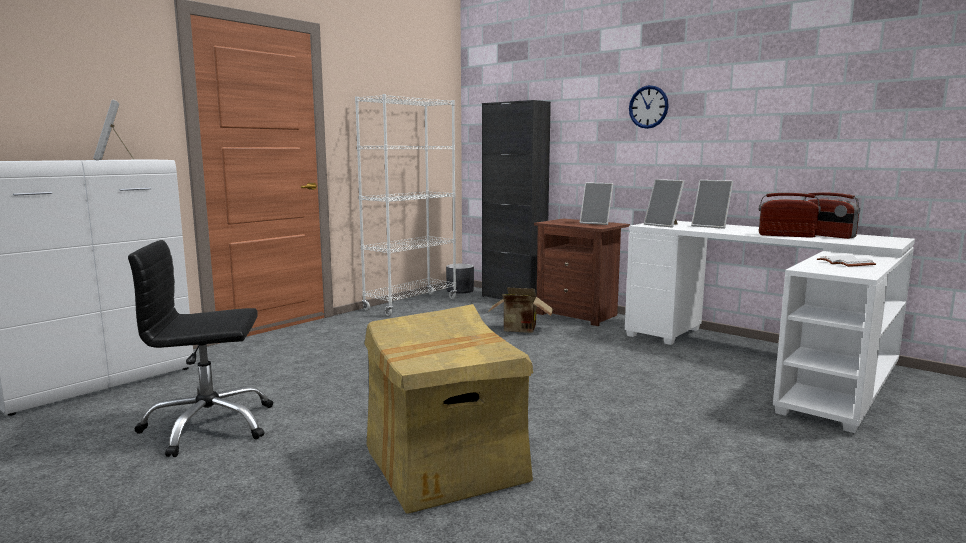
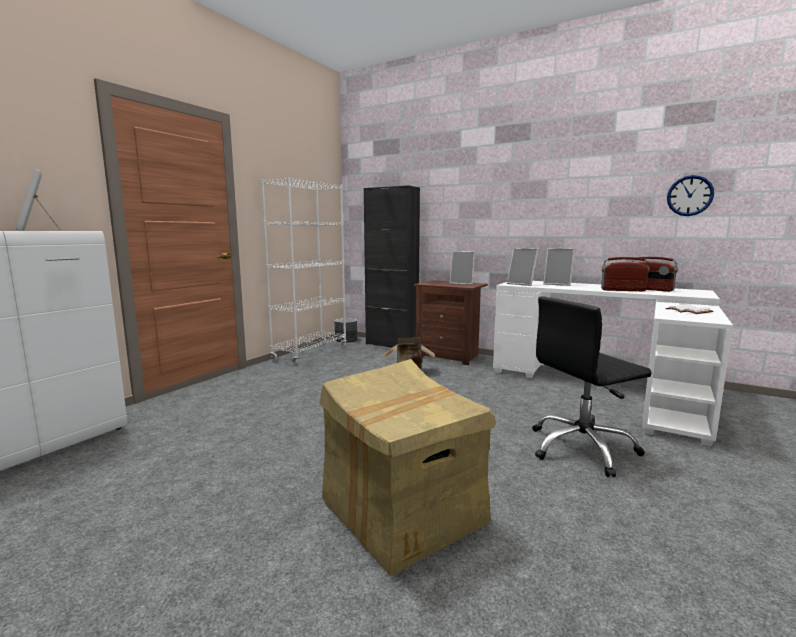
camera: 10 degrees left, 0 degrees up
black office chair [128,240,273,457] -> black office chair moved to [532,296,652,477]
wall clock [629,85,669,129] -> wall clock moved to [667,175,714,216]

